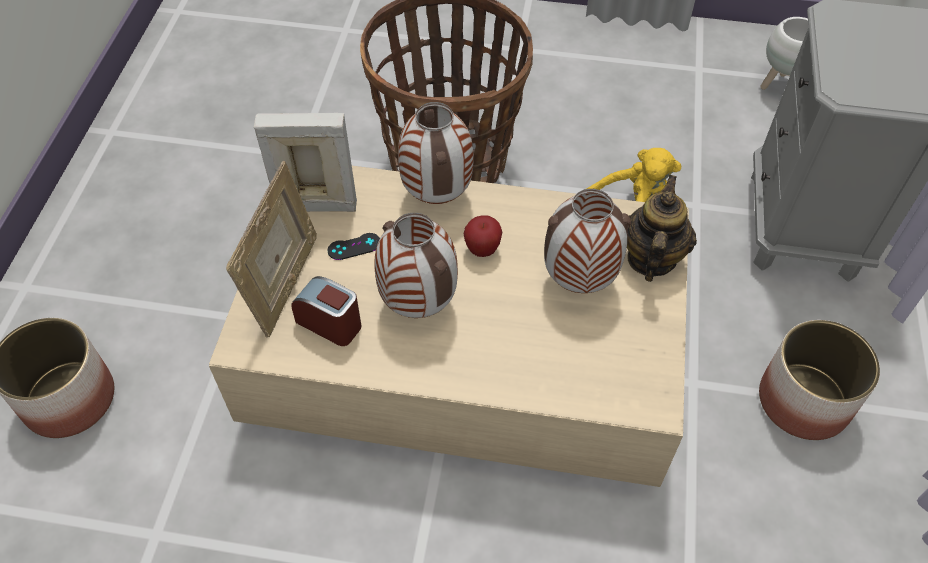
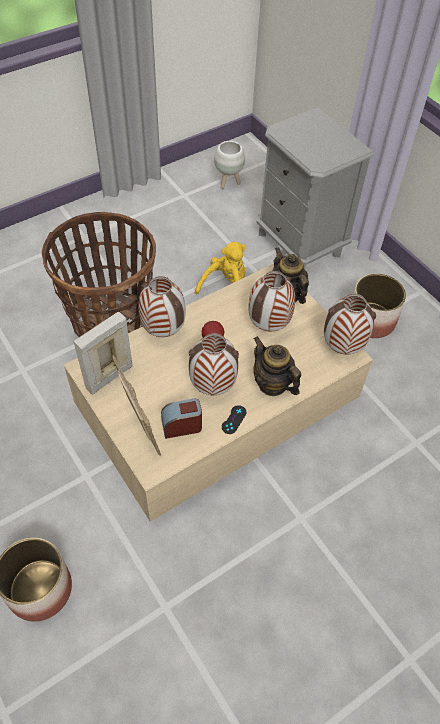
camera: 45 degrees left, 0 degrees up
black game controller [327,233,380,260] -> black game controller moved to [222,405,246,434]
none -> teapot [254,336,301,396]
none -> vase [324,294,376,354]

